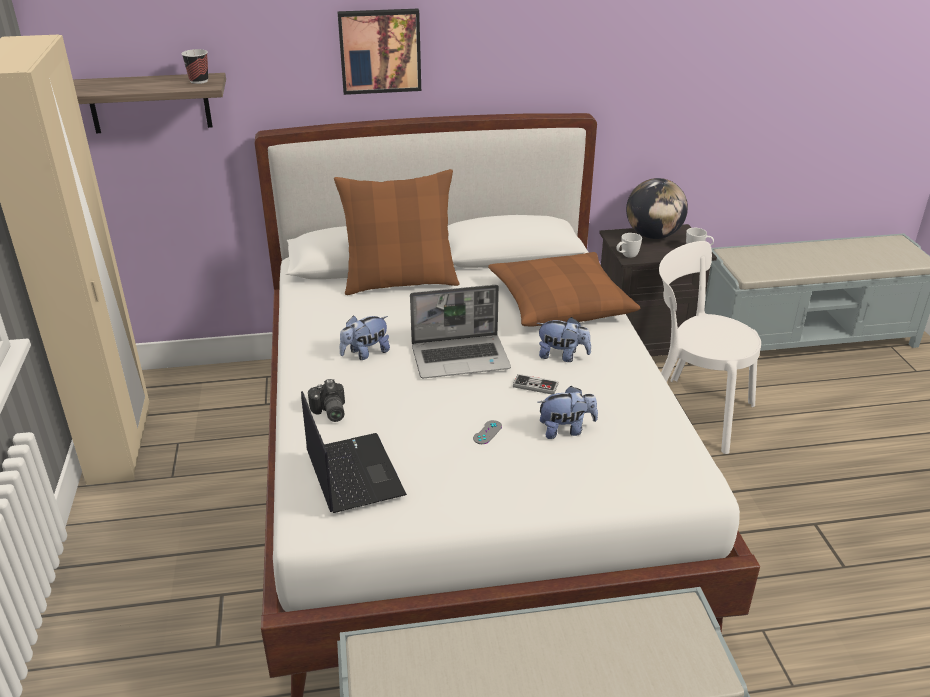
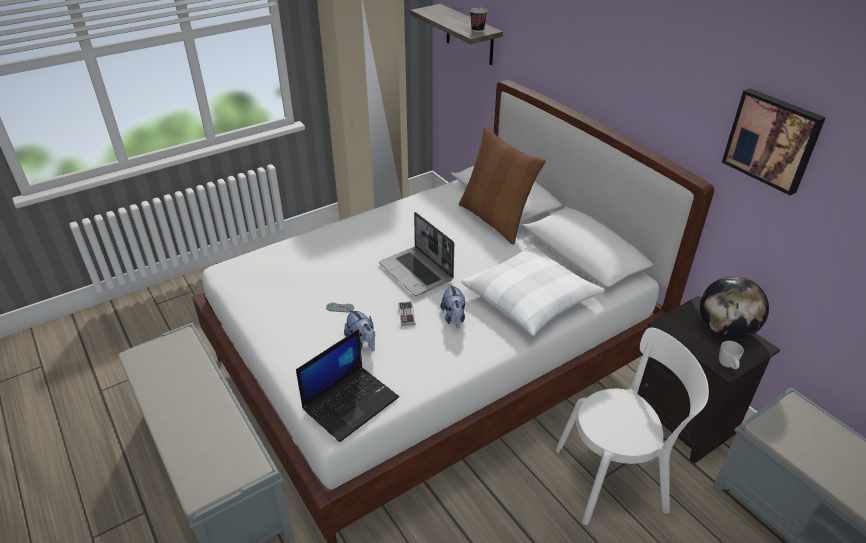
camera: 65 degrees right, 5 degrees up
laptop [301,391,407,513] -> laptop moved to [296,329,399,442]
camera [308,379,345,422] -> none
picture [337,9,421,95] -> picture moved to [722,88,826,196]
plush toy [340,316,390,360] -> none
brown pillow [488,252,640,327] -> white pillow [461,244,605,336]
white mug [616,233,642,258] -> none
white chair [659,241,761,454] -> white chair turned 75 degrees clockwise [556,328,709,525]

